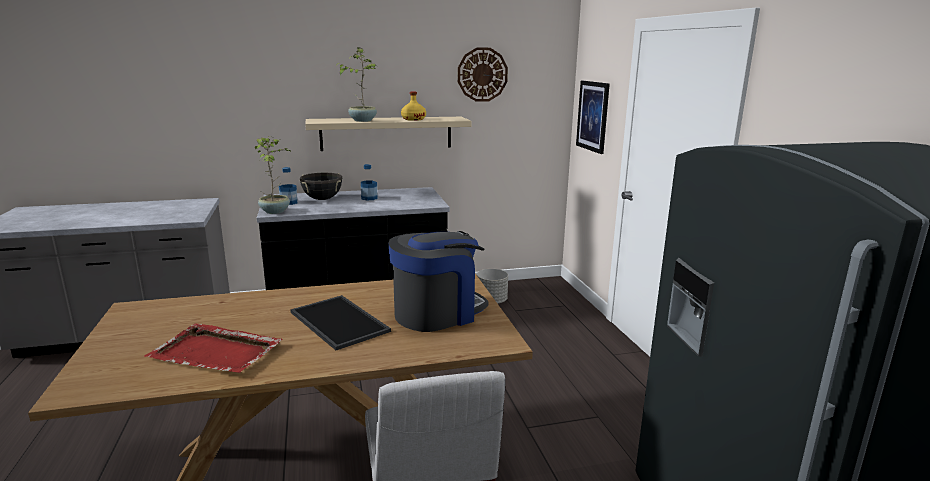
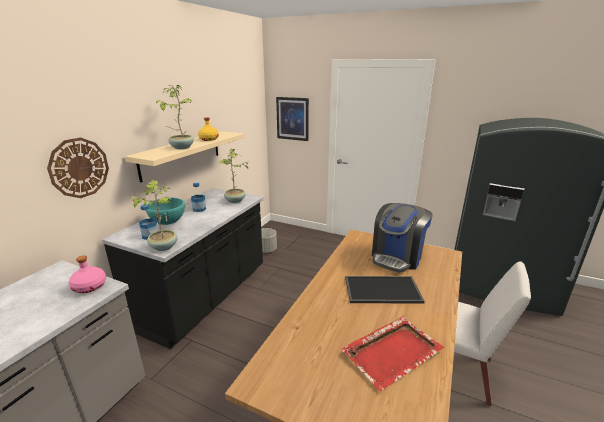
camera: 50 degrees left, 5 degrees up
black cooking pot [300,173,342,200] -> turquoise cooking pot [140,198,189,225]
coffee machine [389,231,488,332] -> coffee machine turned 150 degrees counterclockwise [372,203,433,273]
wall clock [458,47,508,102] -> wall clock moved to [47,137,109,198]
none -> pink bottle [69,255,106,293]
none -> potted plant [220,148,250,203]

